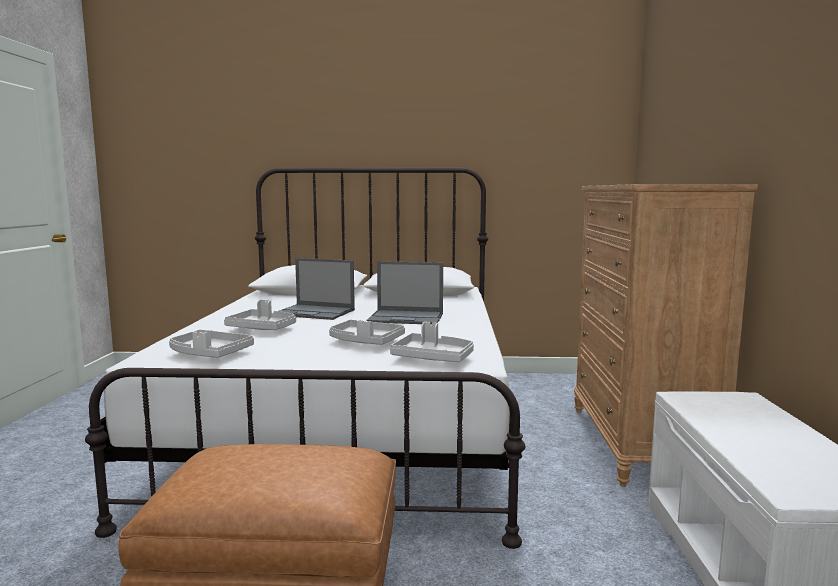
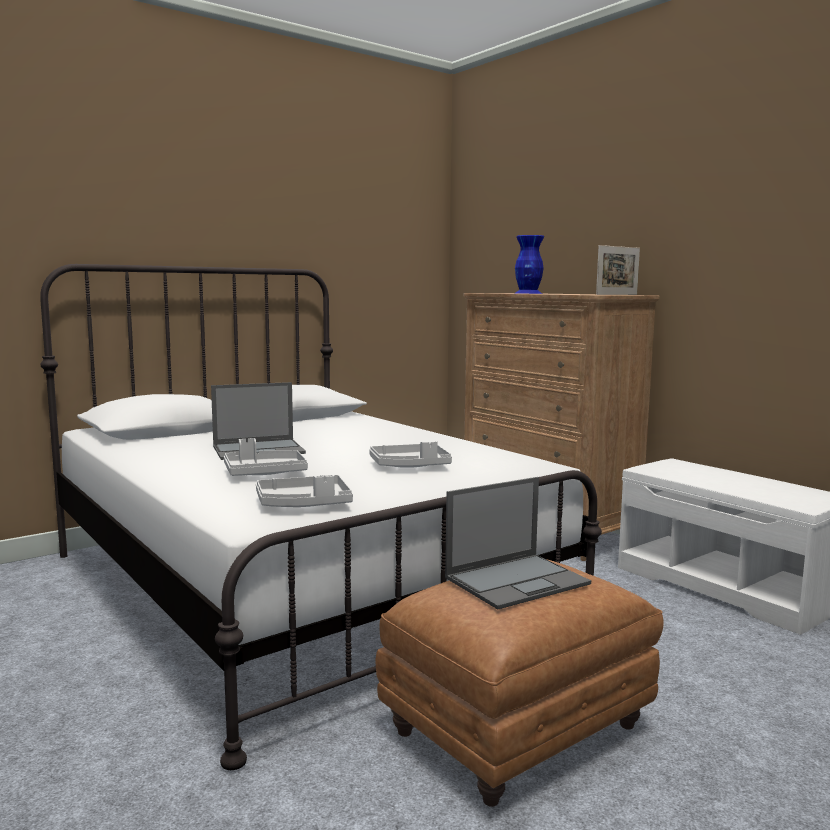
camera: 40 degrees left, 0 degrees up
laptop [367,261,443,325] -> laptop moved to [445,477,591,610]
grey tray [390,322,474,362] -> none
none -> blue vase [515,235,544,294]
none -> picture frame [596,245,640,295]

